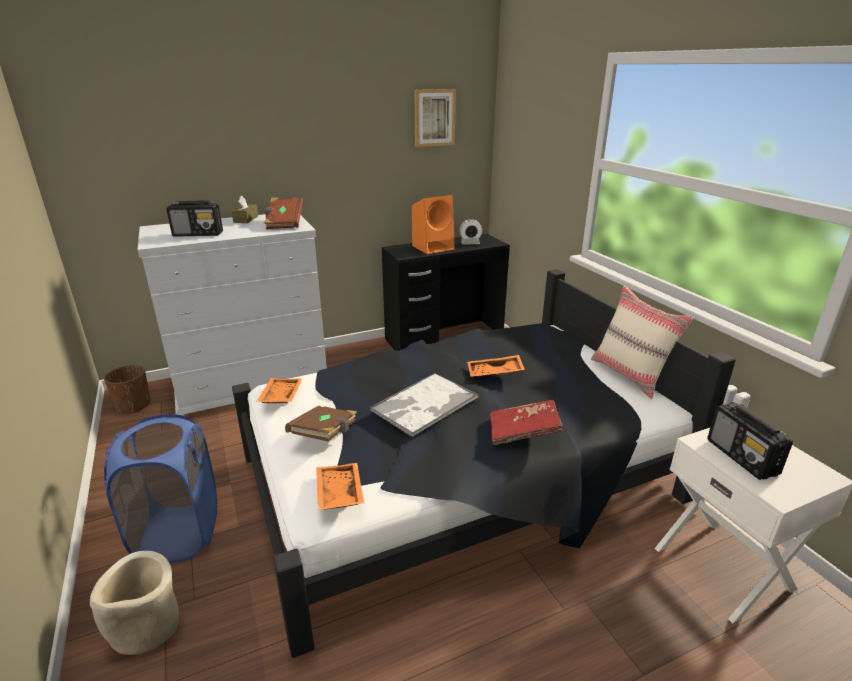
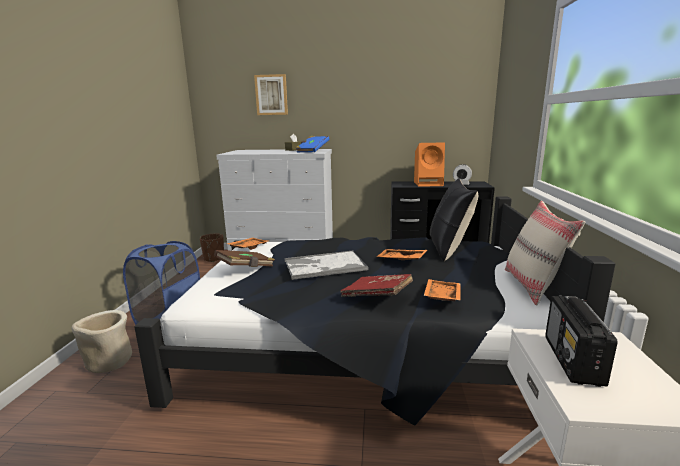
camera: 30 degrees right, 10 degrees down
radio [166,200,223,237] -> none
brown book [264,197,303,229] -> blue book [296,136,329,152]
orange tray [316,463,364,510] -> orange tray moved to [424,279,461,301]
picture [414,89,456,147] -> picture moved to [254,74,288,115]
none -> black pillow [430,178,478,261]

